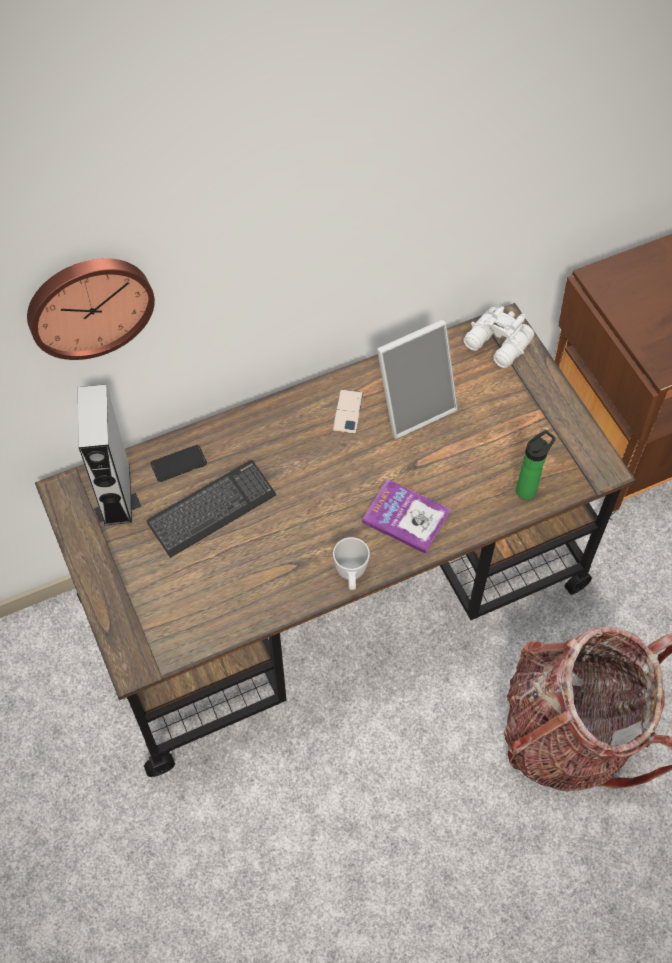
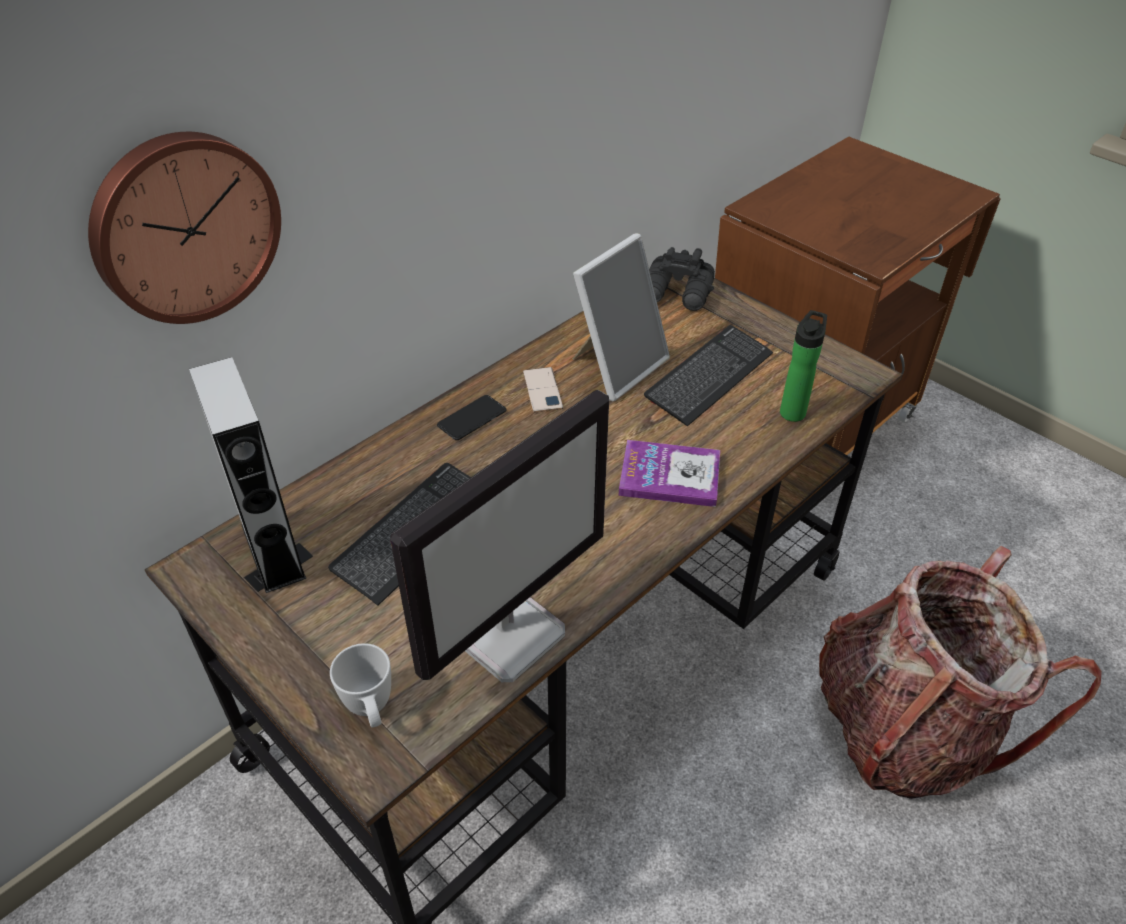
camera: 20 degrees left, 15 degrees down
phone [151,445,207,482] -> phone moved to [437,395,506,440]
white mug [333,537,370,590] -> white mug moved to [330,643,391,727]
white binoculars [463,306,534,368] -> black binoculars [649,247,715,311]
none -> monitor [390,390,609,682]
none -> keyboard [644,325,773,426]

